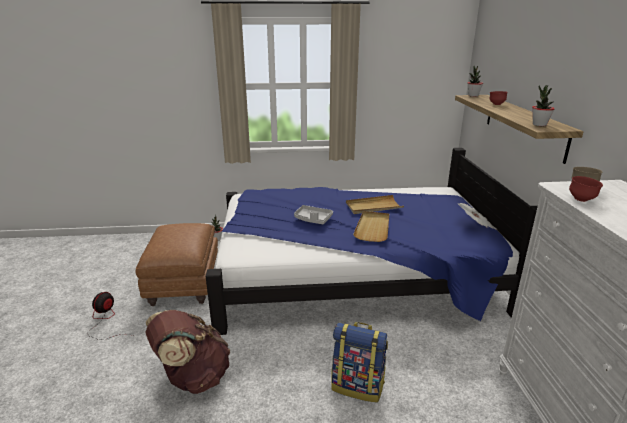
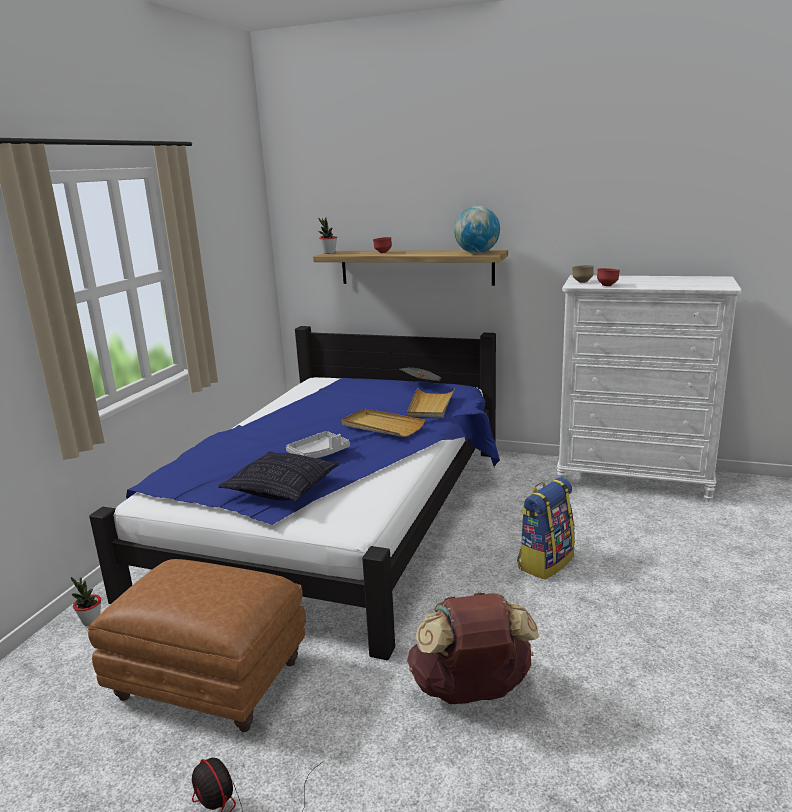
camera: 65 degrees left, 5 degrees down
beige tray [346,195,404,214] -> beige tray moved to [407,388,455,418]
potted plant [532,85,554,126] -> globe [454,206,500,254]
none -> pillow [218,451,340,501]

